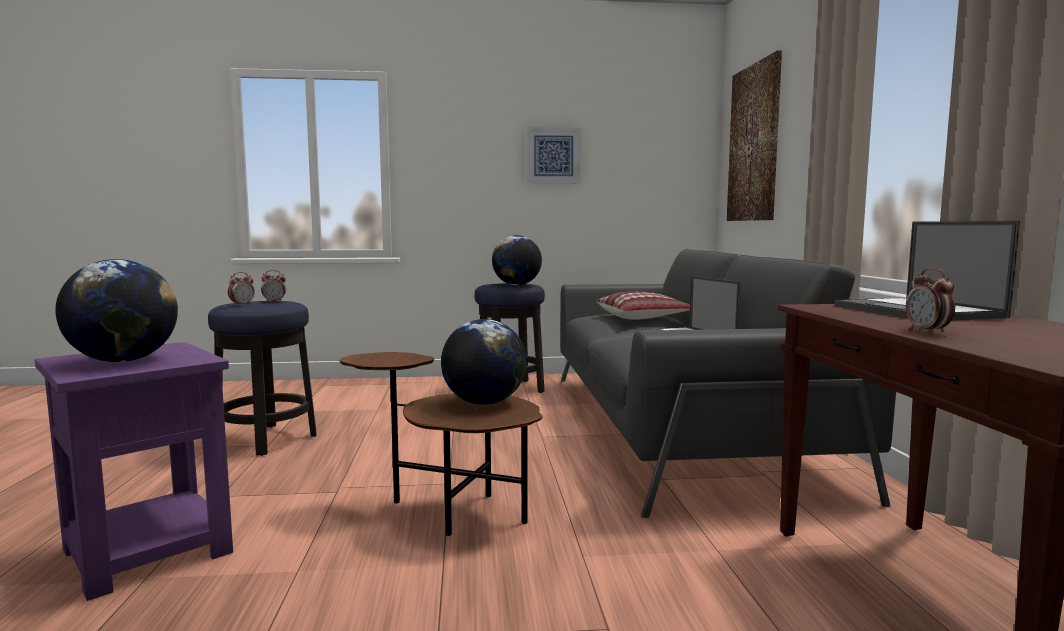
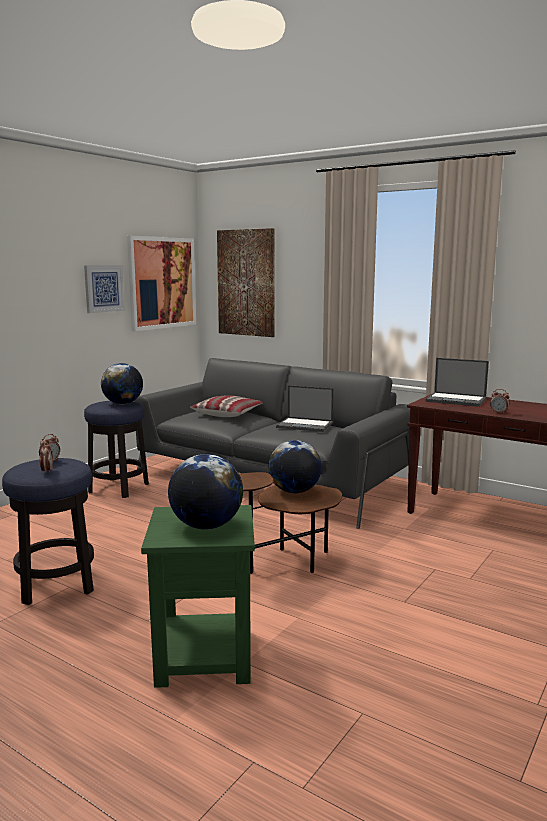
camera: 50 degrees left, 5 degrees up
purple side table [35,342,233,601] -> green side table [141,505,255,688]
none -> picture [127,236,196,331]

